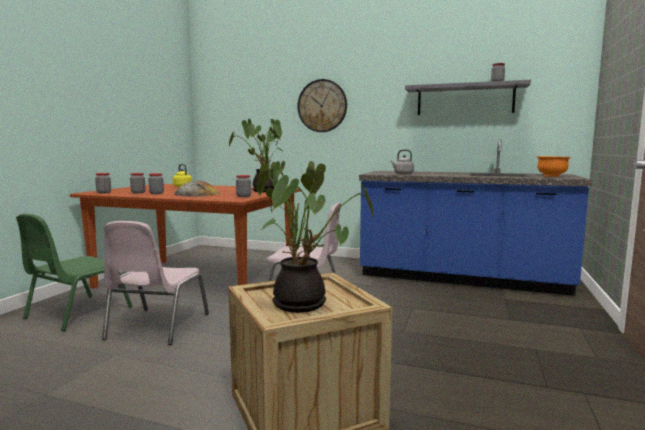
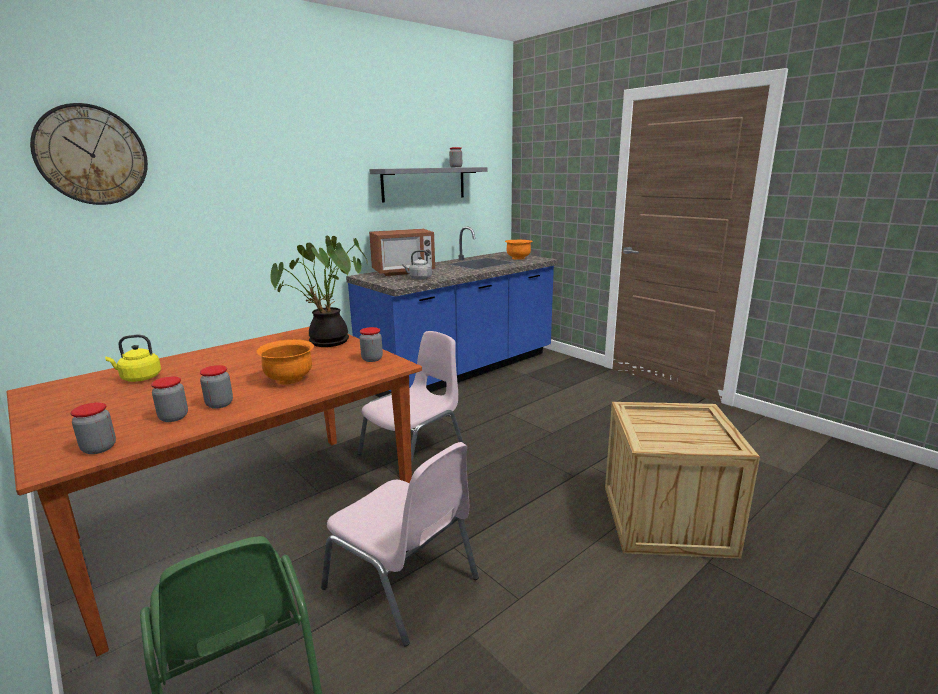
camera: 60 degrees left, 10 degrees up
bread [174,181,219,196] -> orange bowl [256,339,314,384]
potted plant [256,161,374,313] -> none
wall clock [297,79,347,132] -> wall clock moved to [30,103,148,205]
none -> microwave [369,229,435,276]

